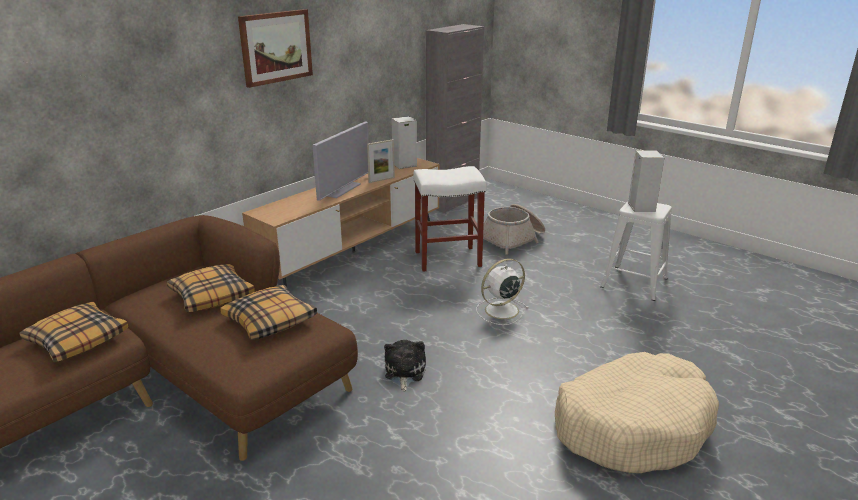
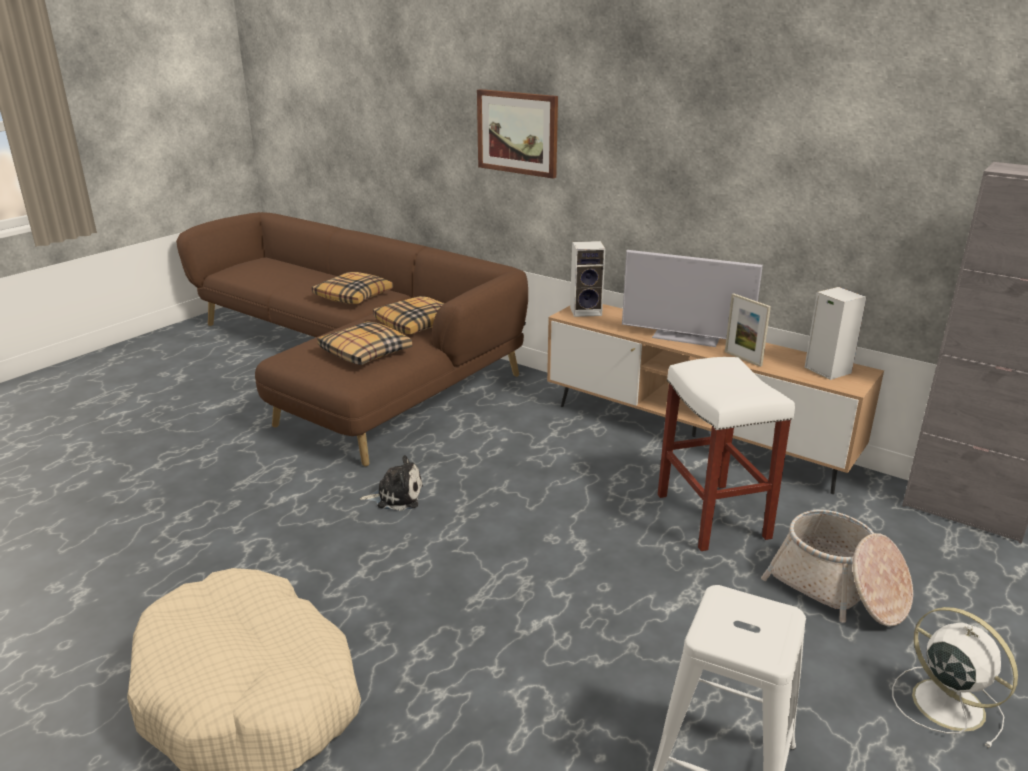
camera: 85 degrees right, 0 degrees up
picture [238,9,313,88] -> picture moved to [477,89,558,178]
white fan [476,259,529,325] -> white fan moved to [892,607,1018,748]
speaker [628,150,664,212] -> speaker moved to [570,241,605,317]

